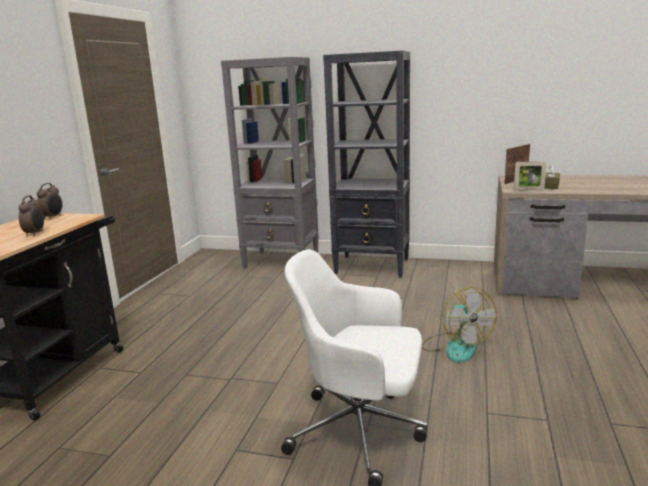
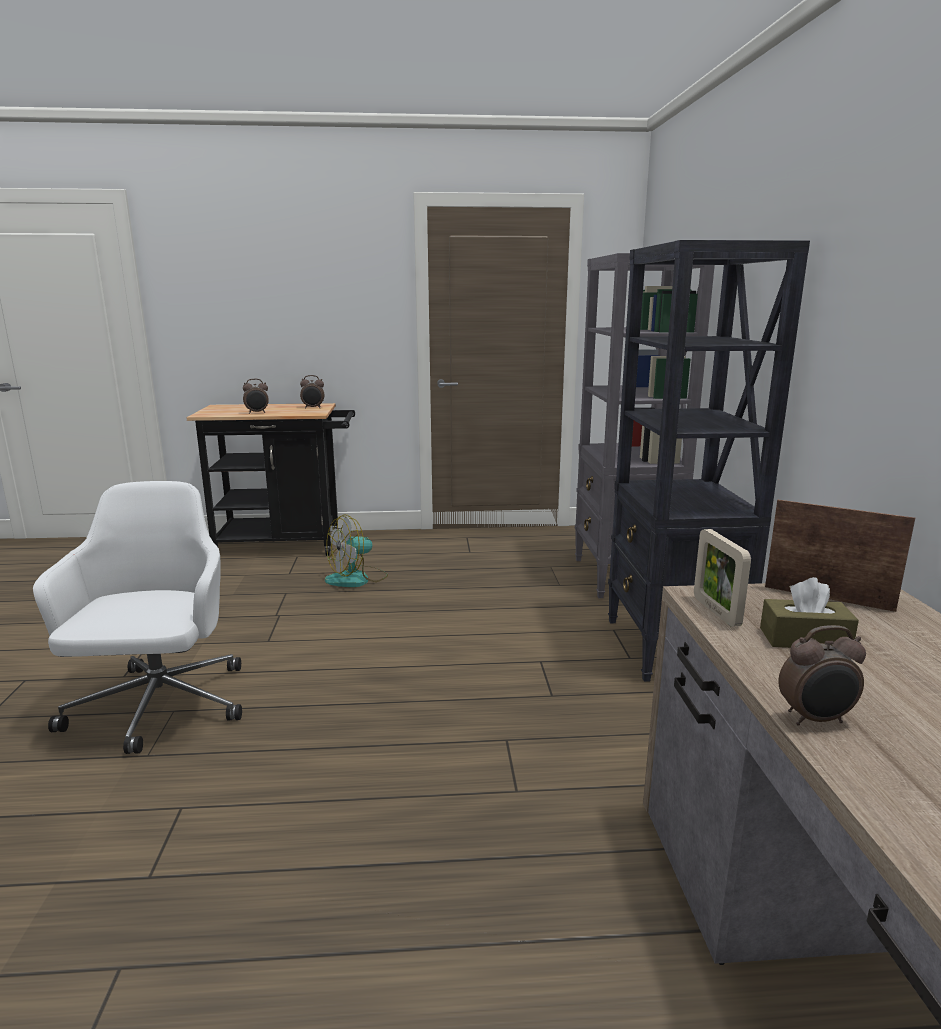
camera: 70 degrees right, 0 degrees up
fan [422,287,497,363] -> fan moved to [325,515,388,587]
none -> alarm clock [778,625,866,726]

